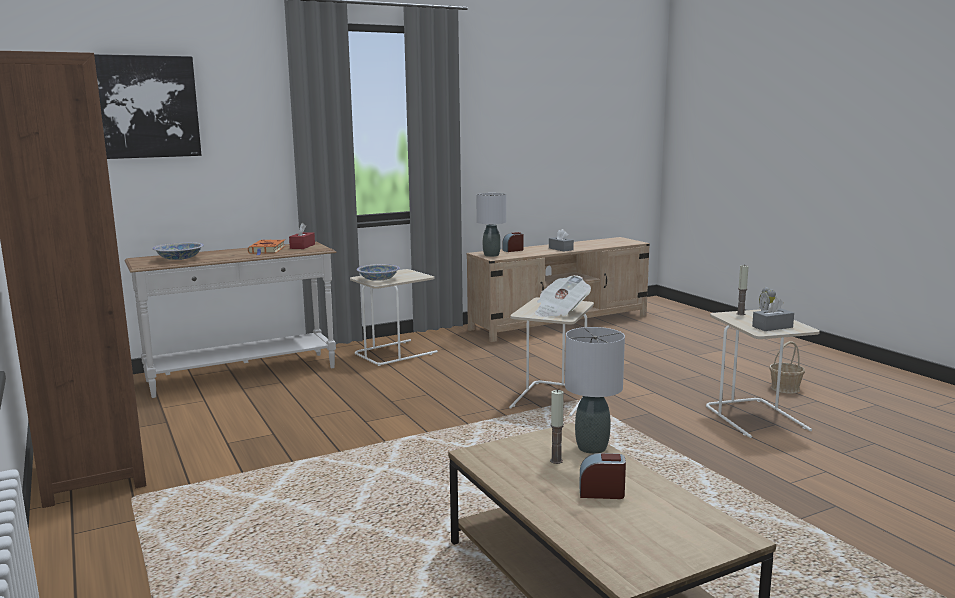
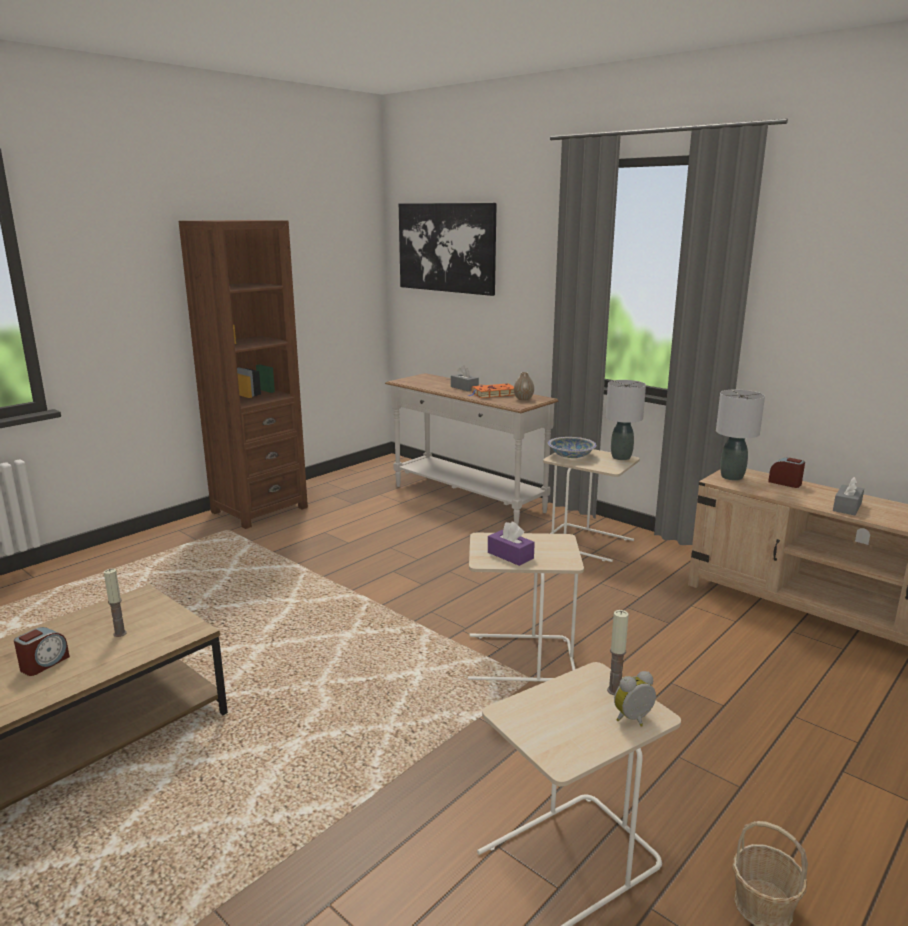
camera: 70 degrees right, 5 degrees up
bowl [152,242,204,260] -> none
red tissue box [289,223,315,249] -> vase [514,372,534,401]
newspaper [535,275,591,317] -> purple tissue box [488,521,535,566]
grey table lamp [565,327,625,454] -> grey table lamp moved to [606,380,646,460]
alarm clock [579,453,626,499] -> alarm clock turned 45 degrees clockwise [14,627,70,676]
grey tissue box [752,298,794,331] -> grey tissue box moved to [451,366,479,391]

